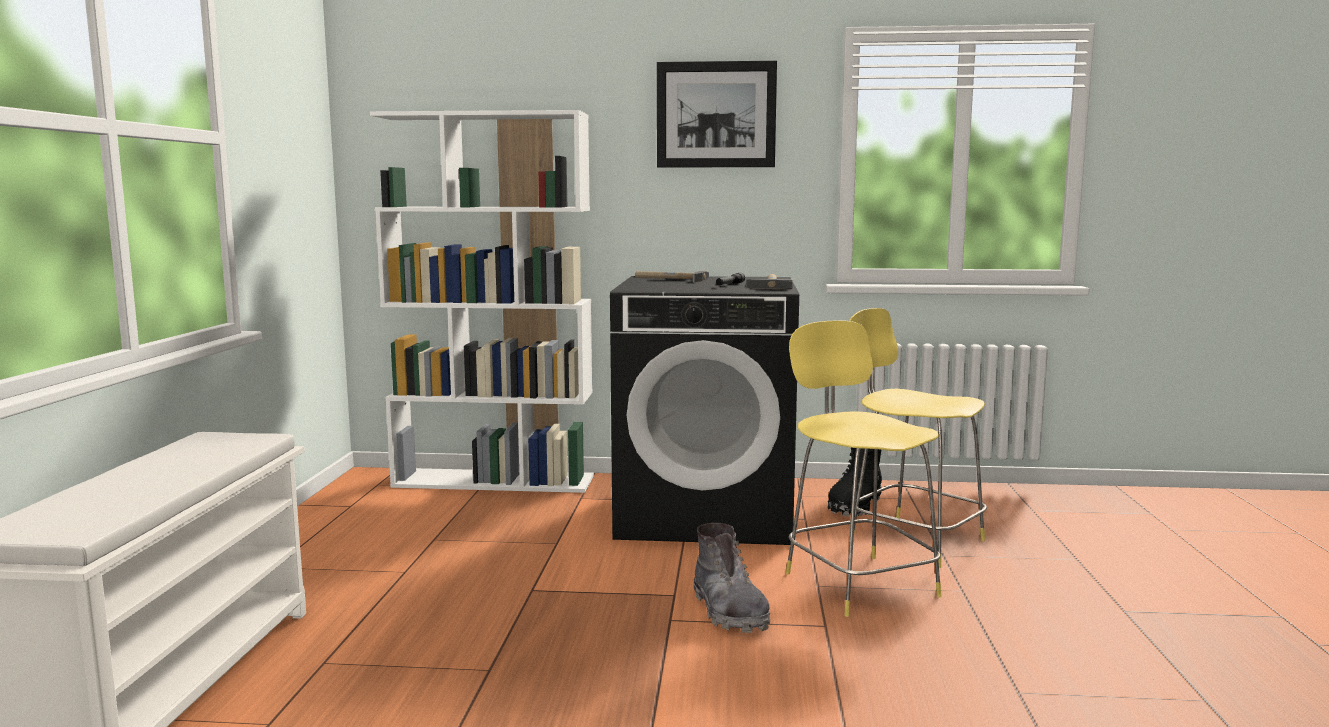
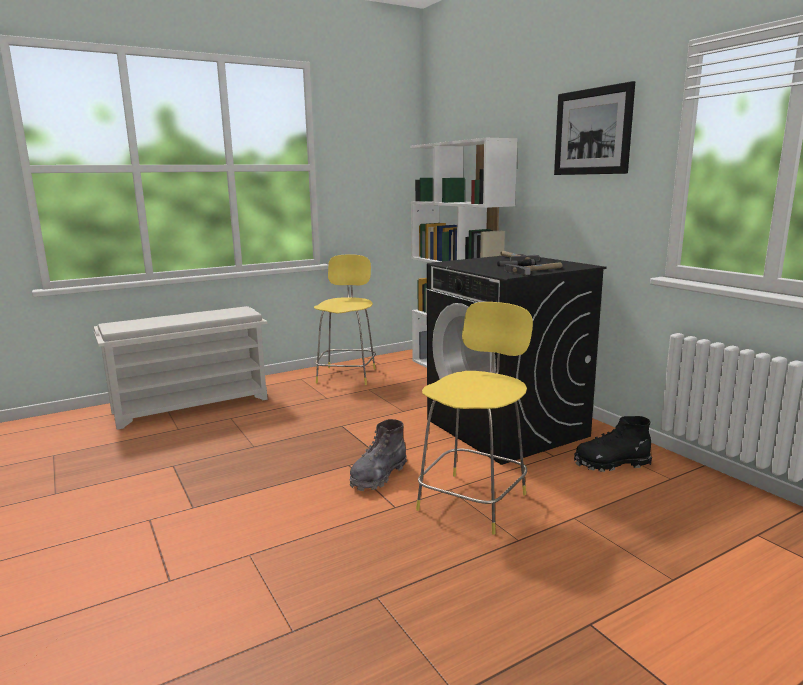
camera: 55 degrees right, 5 degrees up
yellow stool [849,308,987,568] -> yellow stool moved to [314,255,376,385]

